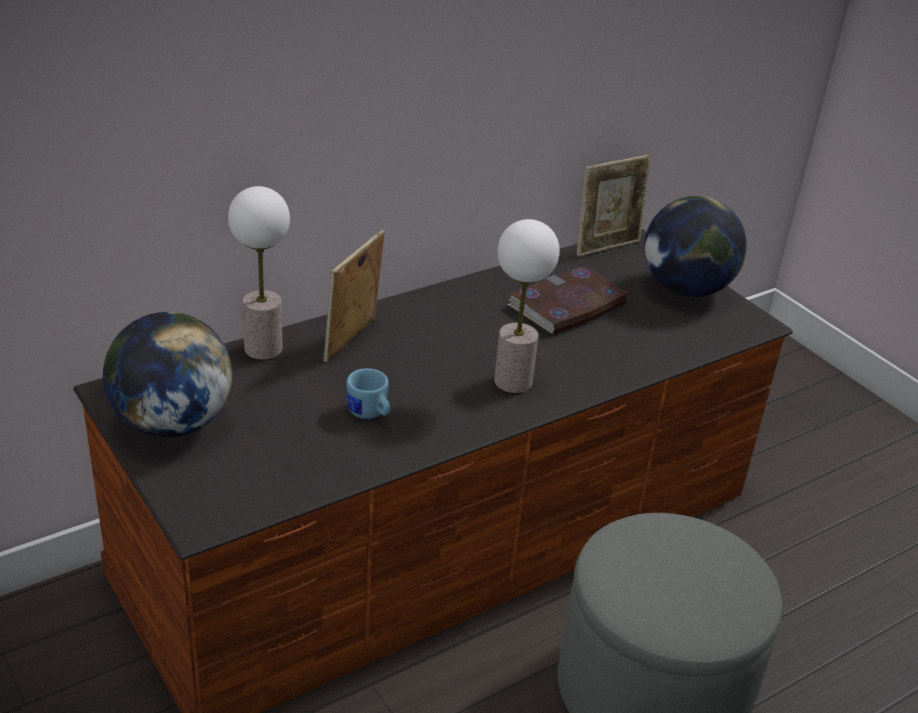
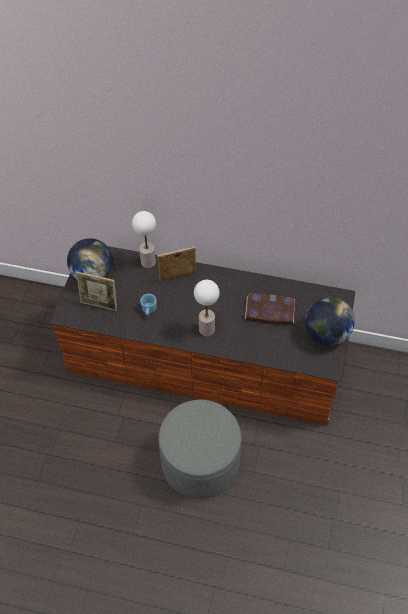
camera: 50 degrees right, 20 degrees up
picture frame [577,155,651,257] -> picture frame moved to [76,272,117,311]

